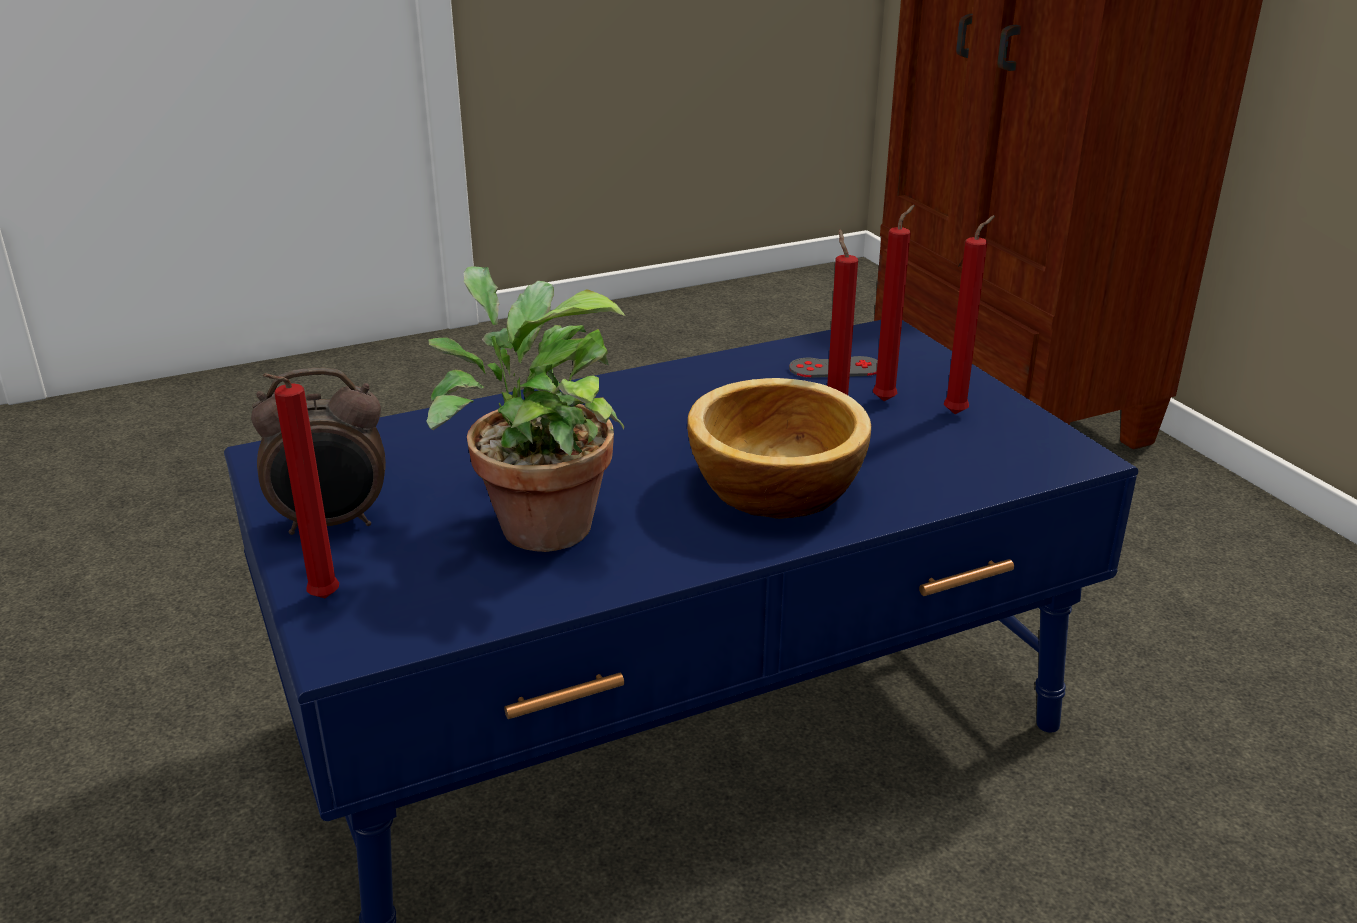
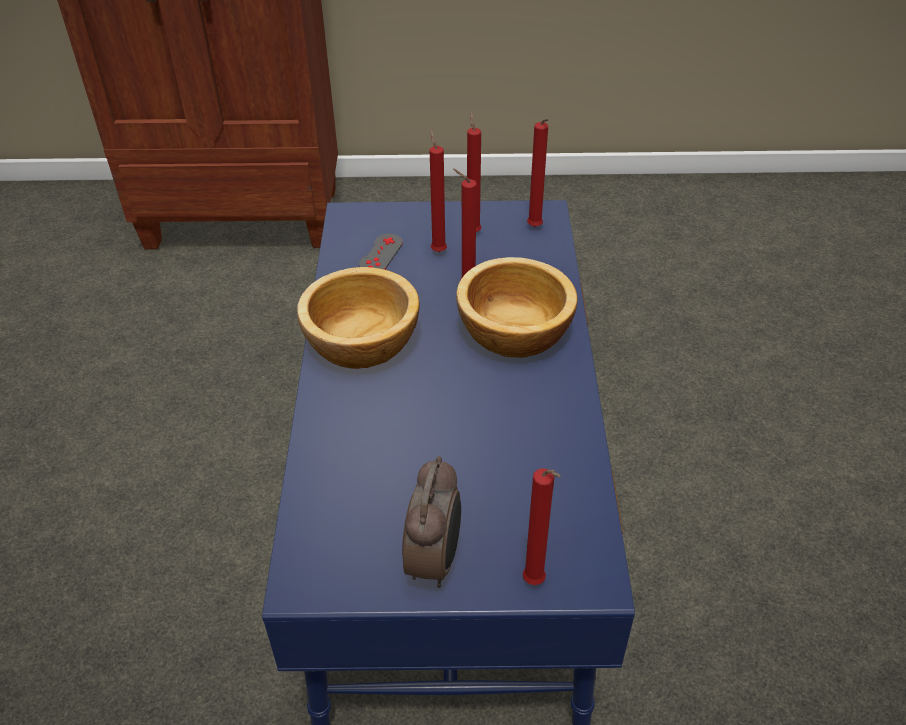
camera: 65 degrees left, 15 degrees up
potted plant [426,266,625,552] -> none
none -> bowl [297,267,420,369]
none -> red candle [527,119,549,227]

